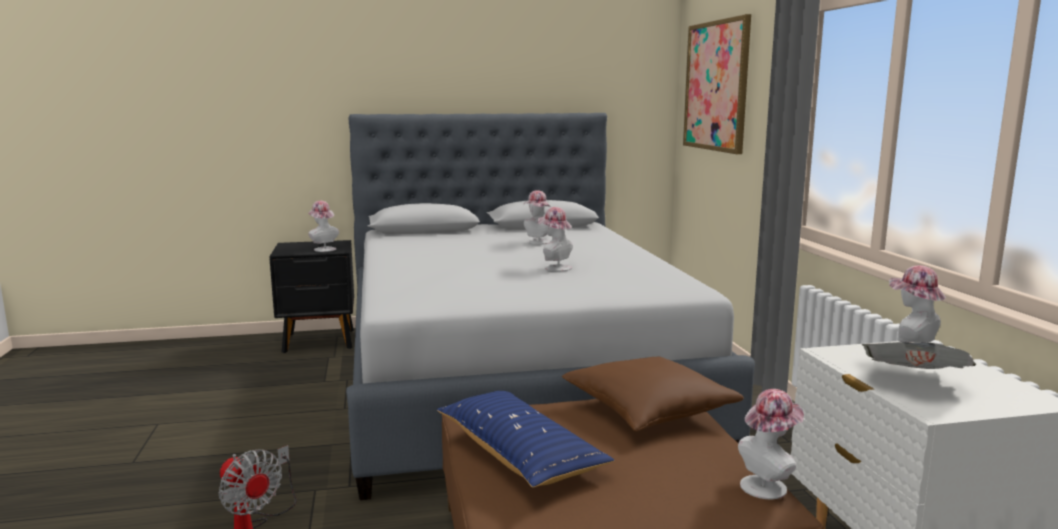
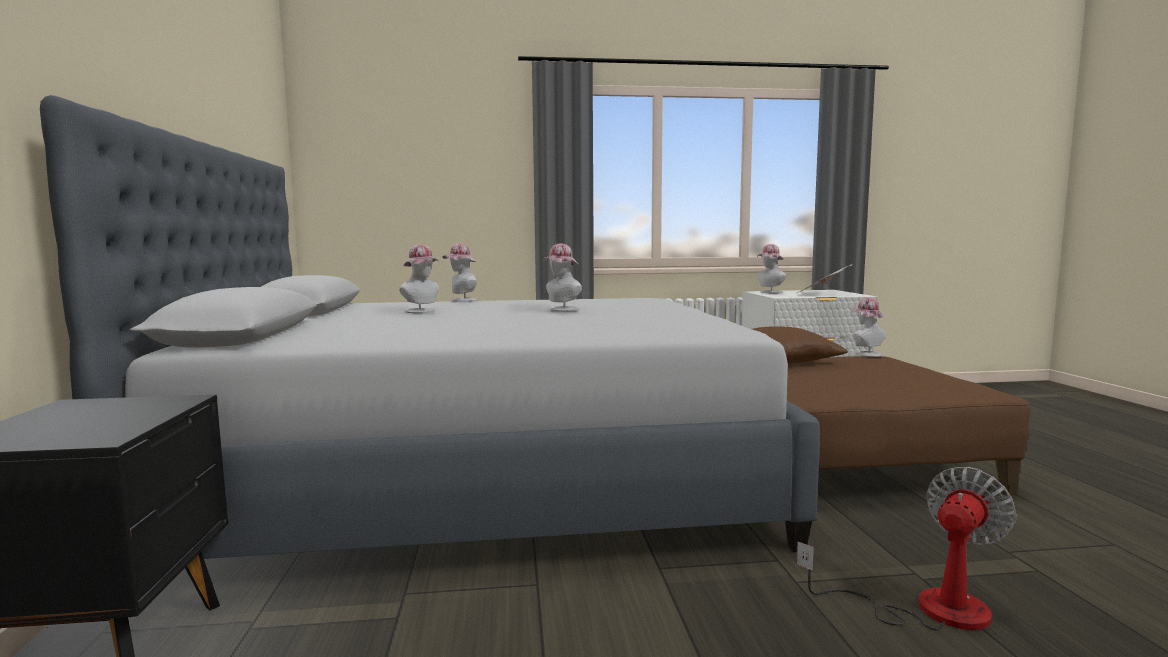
camera: 85 degrees left, 5 degrees down
hat [308,201,339,252] -> hat moved to [442,243,478,302]
blue pillow [437,391,614,488] -> none
picture [683,14,751,154] -> none

